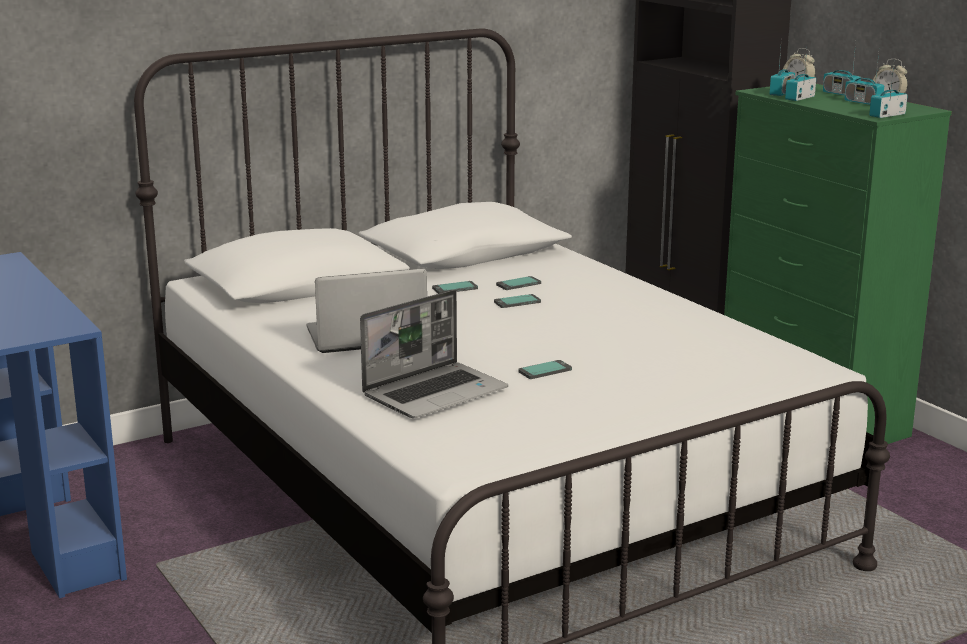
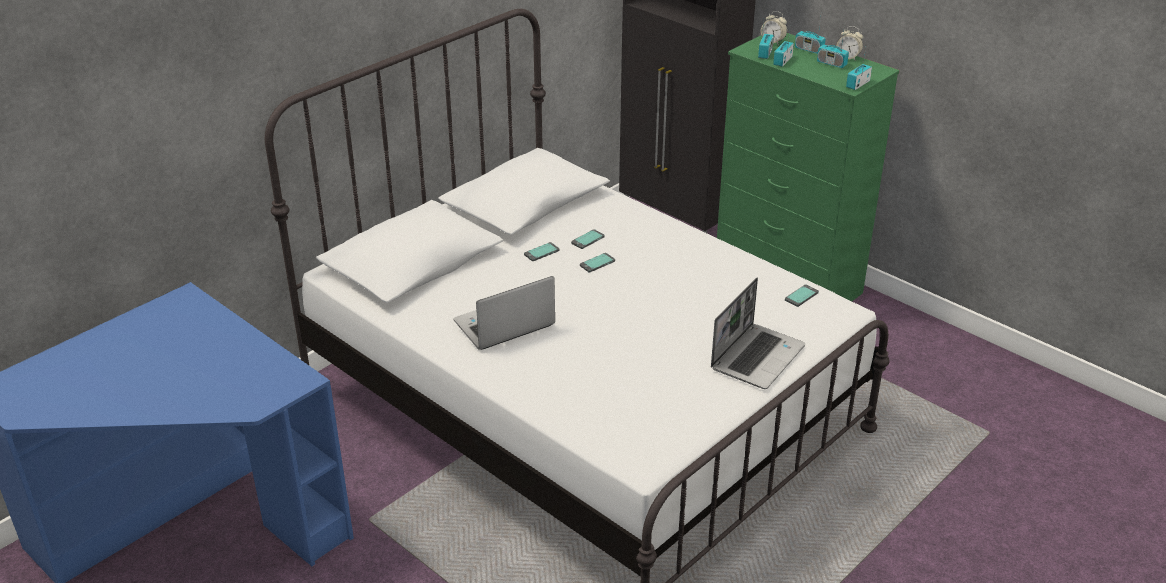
camera: 15 degrees left, 15 degrees up
laptop [360,290,508,418] -> laptop moved to [711,278,805,389]
phone [518,360,572,379] -> phone moved to [785,284,819,307]

